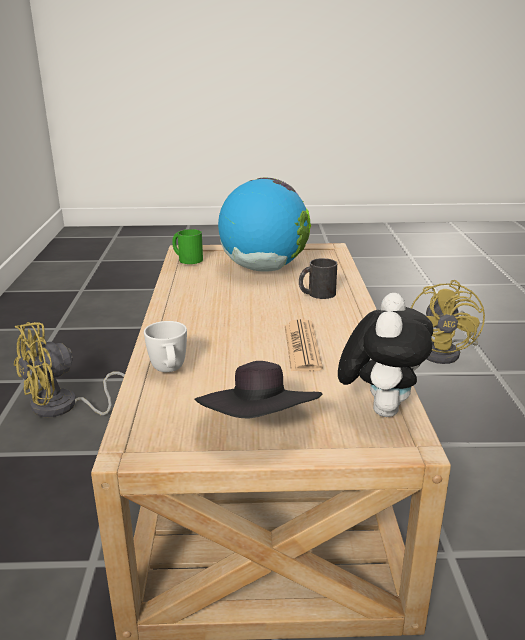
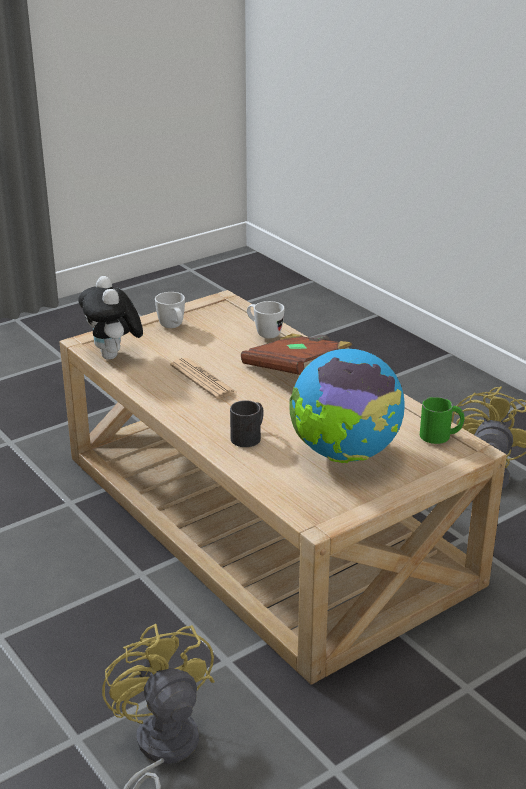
camera: 145 degrees right, 5 degrees up
black hat [194,361,322,419] -> white mug [155,292,185,328]
none -> brown book [241,333,353,375]

